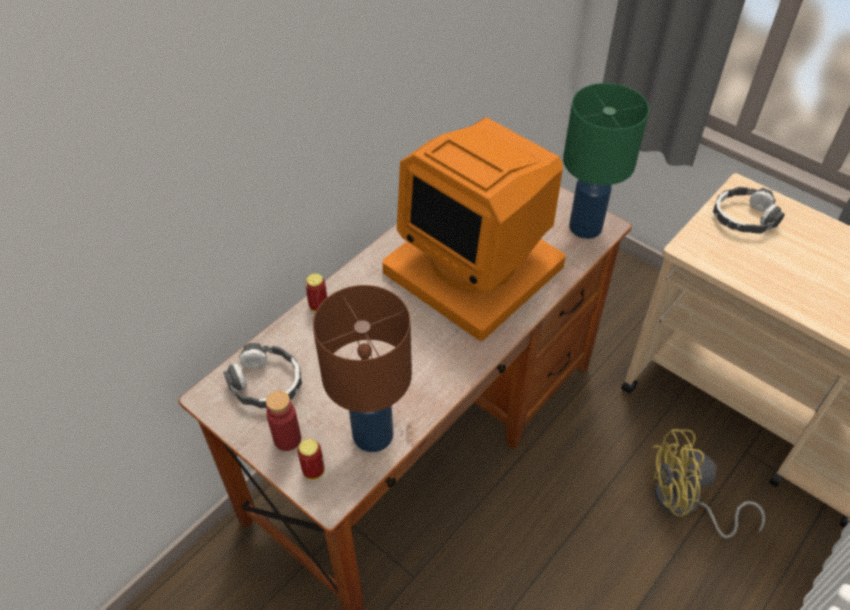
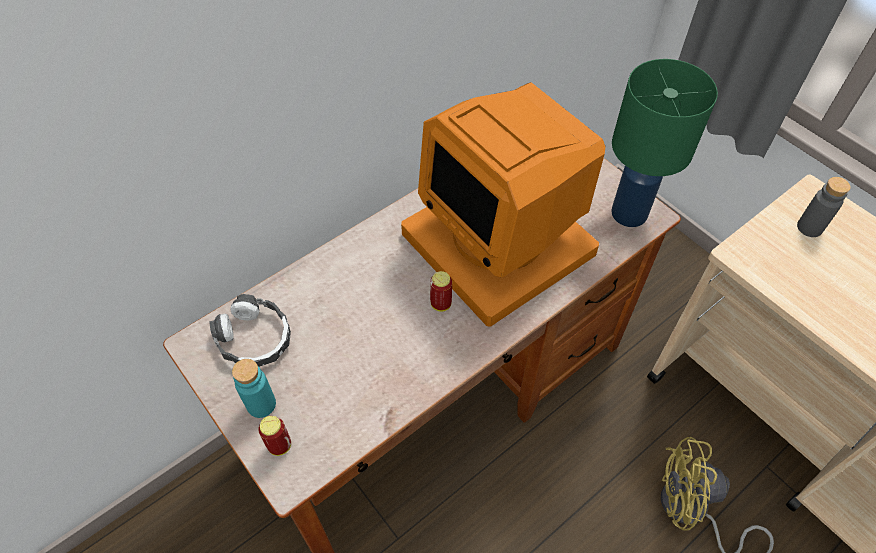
camera: 10 degrees right, 5 degrees up
red bottle [266,390,301,451] -> turquoise bottle [232,359,276,418]
can [305,273,327,312] -> can moved to [430,271,452,312]
brown table lamp [313,285,412,452] -> none
headphones [713,187,785,234] -> grey bottle [797,177,851,237]

